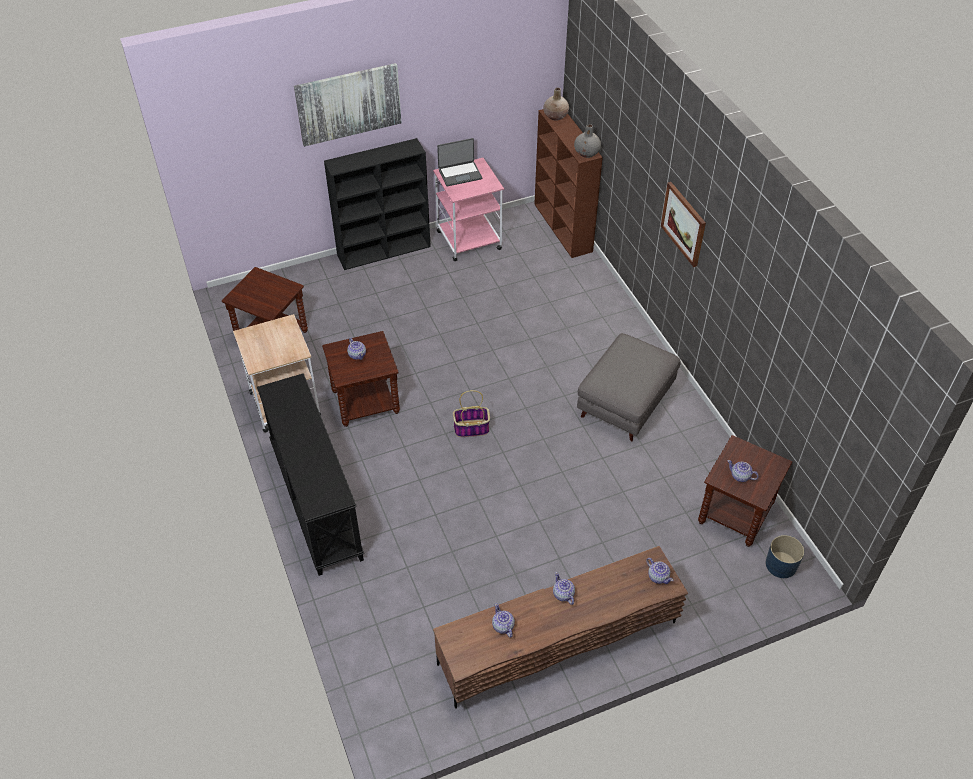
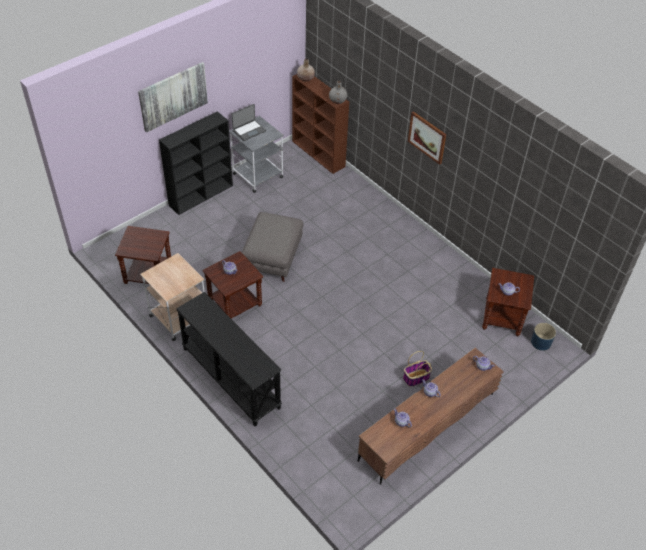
camera: 20 degrees left, 0 degrees up
pink cart [433,158,504,261] -> grey cart [229,116,284,192]
basket [453,390,490,437] -> basket moved to [403,351,432,387]
grey ottoman [577,333,681,441] -> grey ottoman moved to [242,212,304,282]

